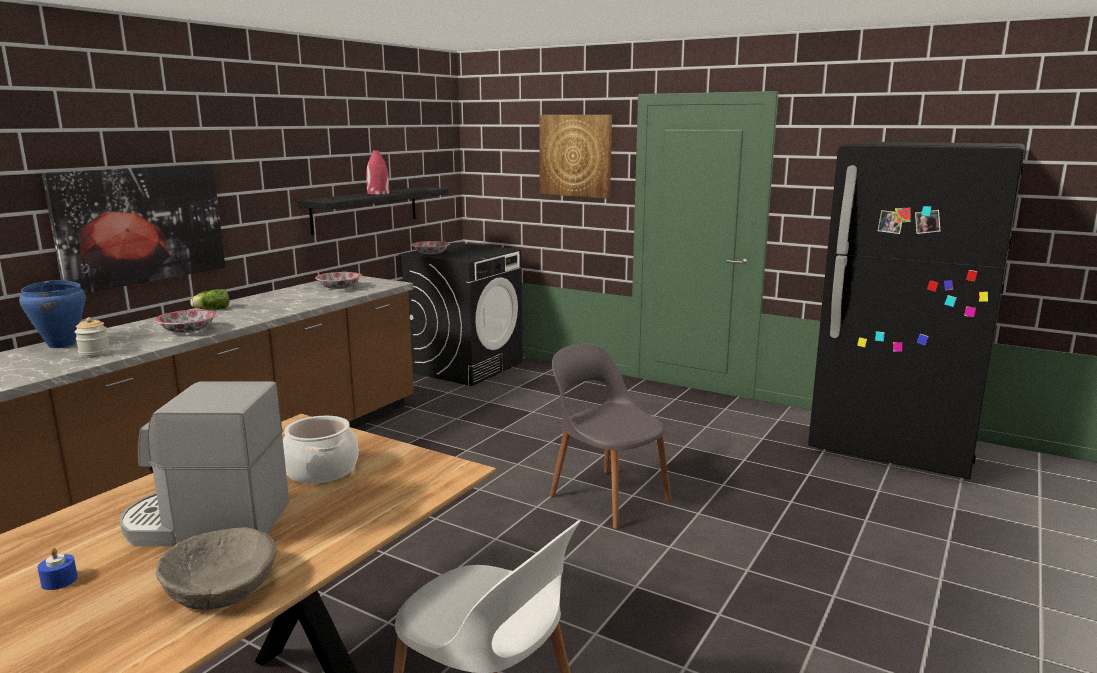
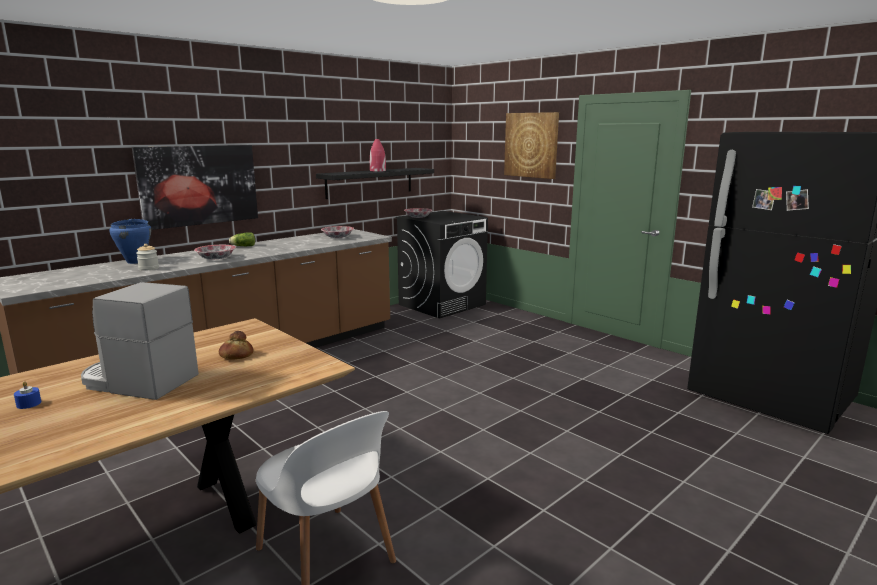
camera: 15 degrees right, 0 degrees up
beige bowl [155,528,276,610] -> none
cooking pot [283,416,359,484] -> bread [219,331,254,360]
grey chair [550,343,671,529] -> none

